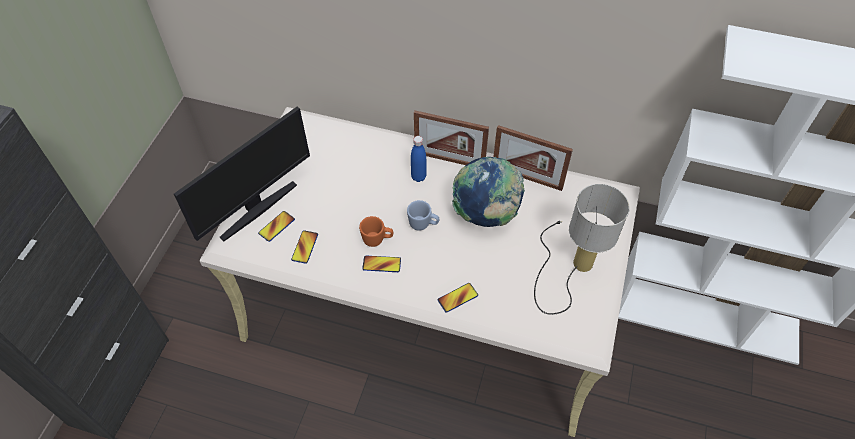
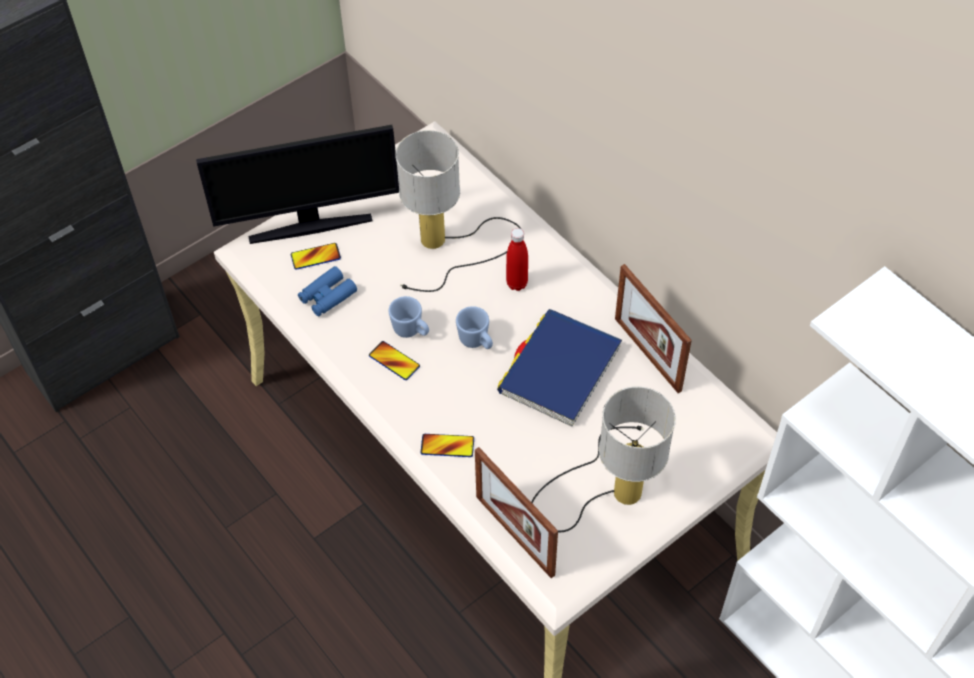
camera: 35 degrees right, 0 degrees up
phone [291,230,318,264] -> blue binoculars [298,266,357,317]
orange mug [359,216,393,247] -> blue mug [389,296,429,338]
blue bottle [411,136,427,182] -> red bottle [506,228,528,291]
picture frame [414,110,489,165] -> picture frame moved to [475,447,558,578]
globe [452,157,525,227] -> blue book [497,309,622,427]
none -> table lamp [395,130,521,292]

